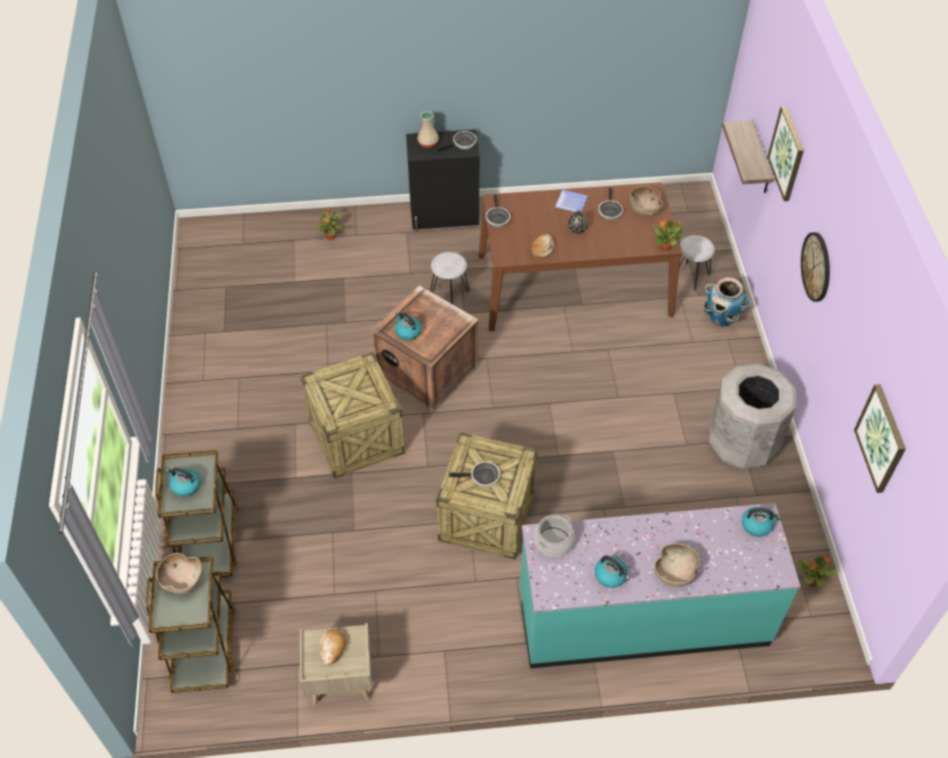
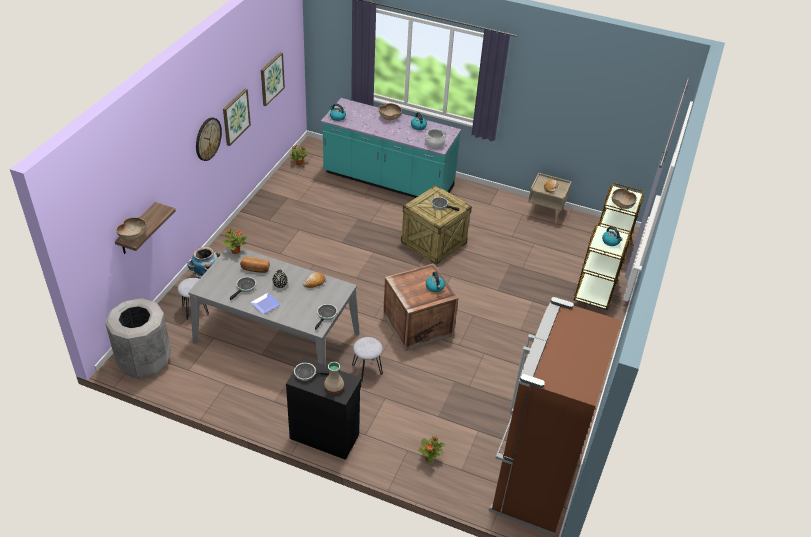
camera: 155 degrees left, 10 degrees down
crate [300,352,405,479] -> none
brown dining table [479,182,682,331] -> grey dining table [188,247,359,365]
brown bowl [630,186,663,216] -> brown bowl moved to [116,217,147,241]
grey trash can [709,363,796,469] -> grey trash can moved to [105,298,171,379]
picture [767,106,804,201] -> picture moved to [223,89,251,146]
none -> bread [240,257,270,273]
none -> brown fridge [489,297,621,536]

